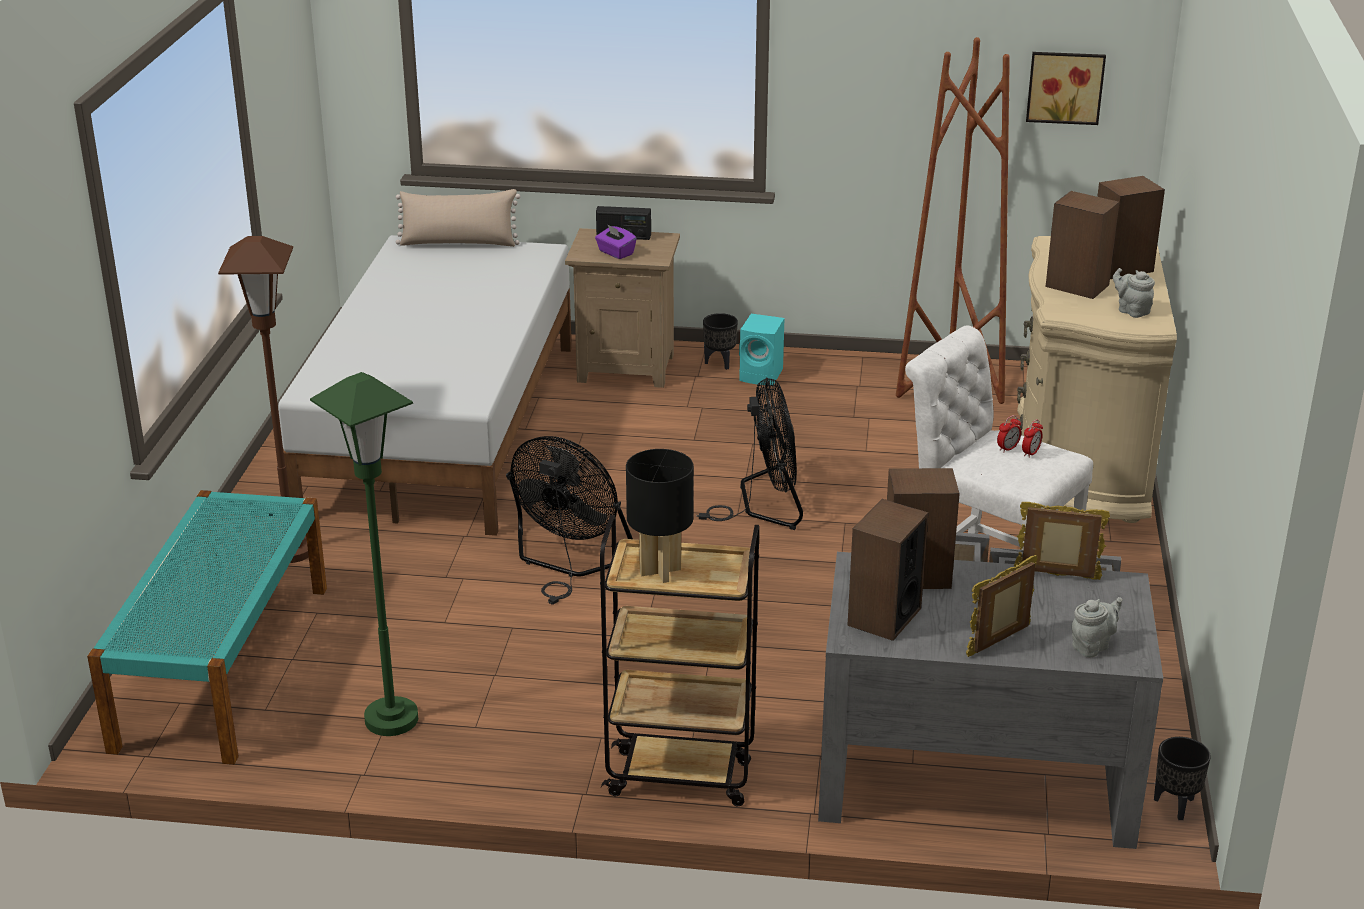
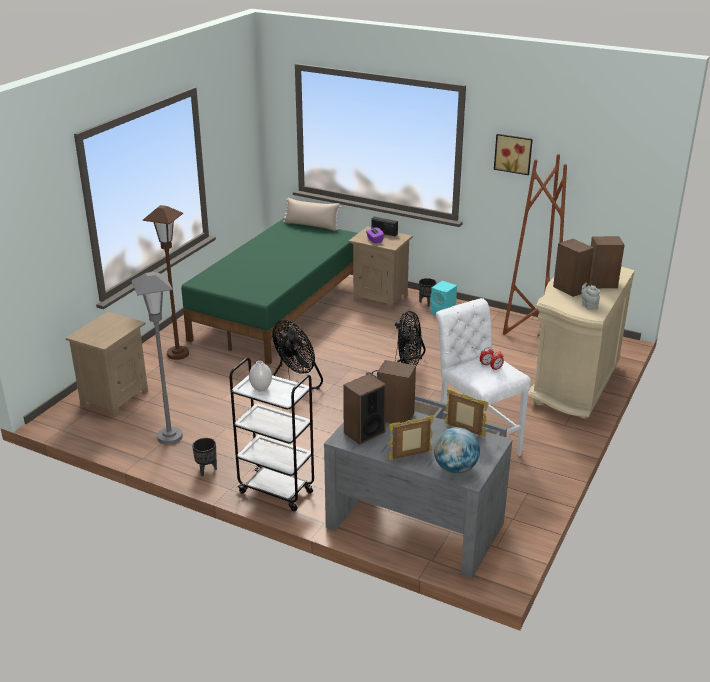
camera: 20 degrees right, 0 degrees up
turquoise bench [87,490,327,765] -> beige nightstand [66,312,148,417]
white bed [278,235,572,536] -> green bed [181,218,358,365]
green floor lamp [310,372,418,736] -> grey floor lamp [131,272,183,445]
brown cart [600,515,759,806] -> white cart [230,358,314,512]
black table lamp [626,449,694,583] -> white vase [249,361,272,391]
picture [1026,52,1106,125] -> picture moved to [494,134,533,175]
grey teapot [1072,597,1122,657] -> globe [434,427,480,473]
black planter [1154,737,1211,820] -> black planter moved to [192,438,217,476]

